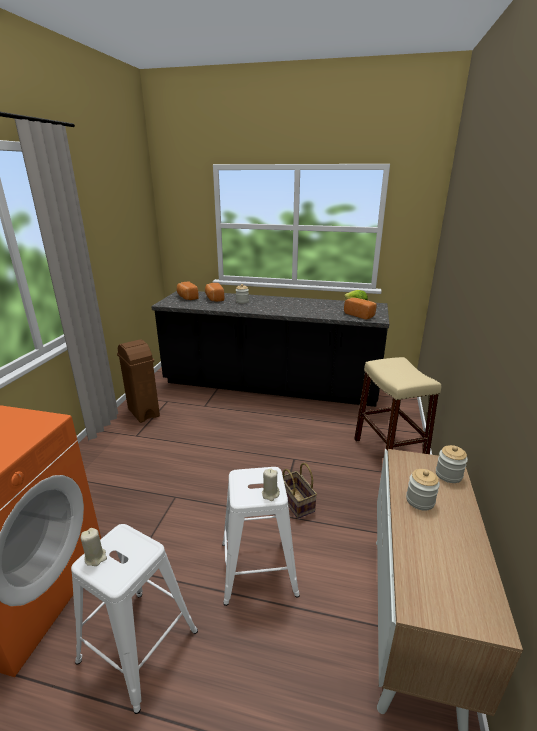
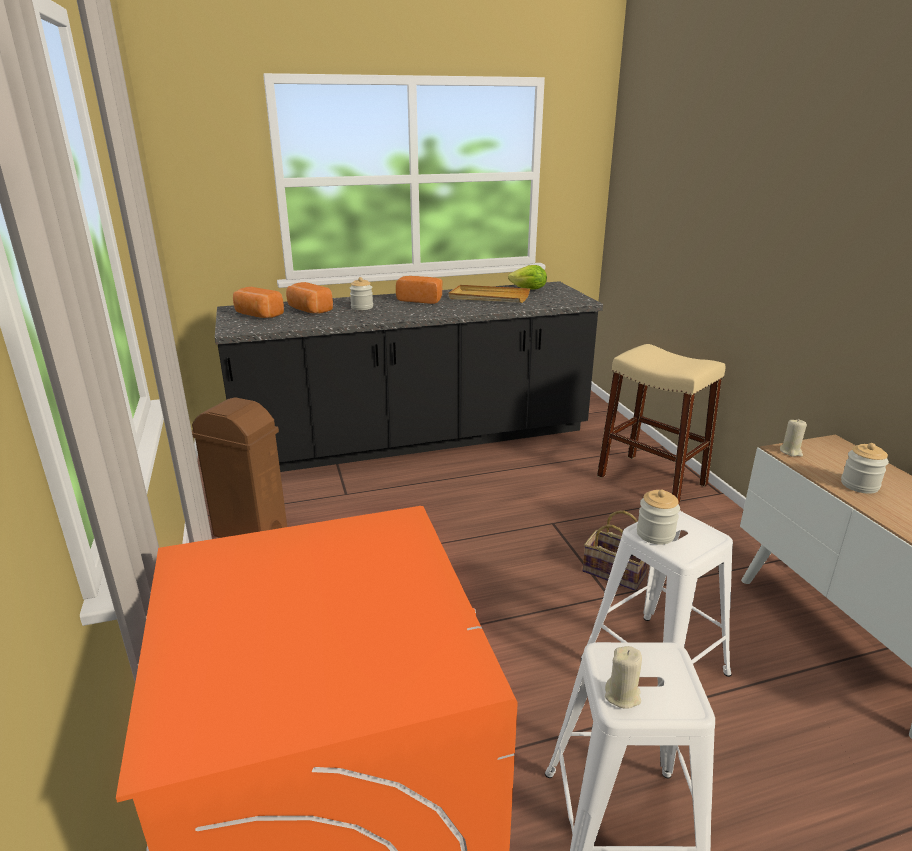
camera: 30 degrees left, 0 degrees up
beige candle [262,468,280,501] -> beige candle moved to [780,419,807,457]
bread [344,298,377,319] -> bread moved to [396,276,443,304]
jar [436,445,468,483] -> jar moved to [637,490,680,544]
none -> beige tray [449,285,530,303]

